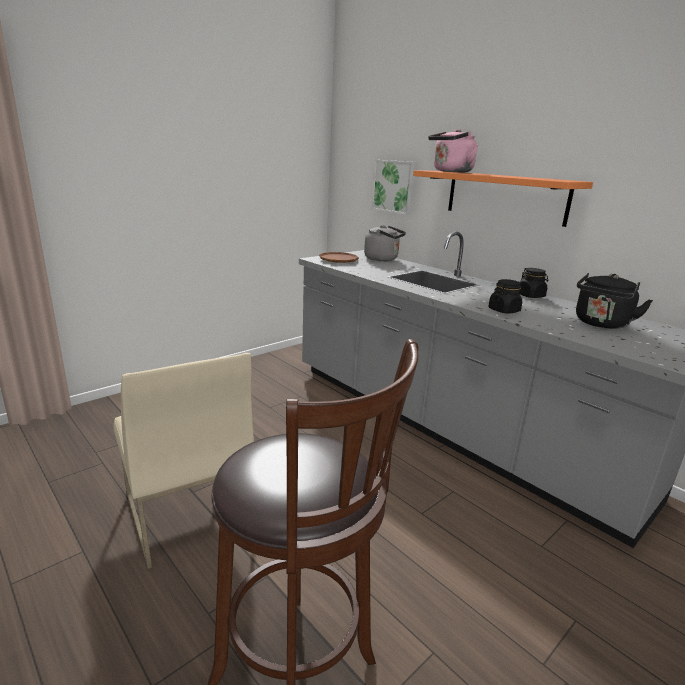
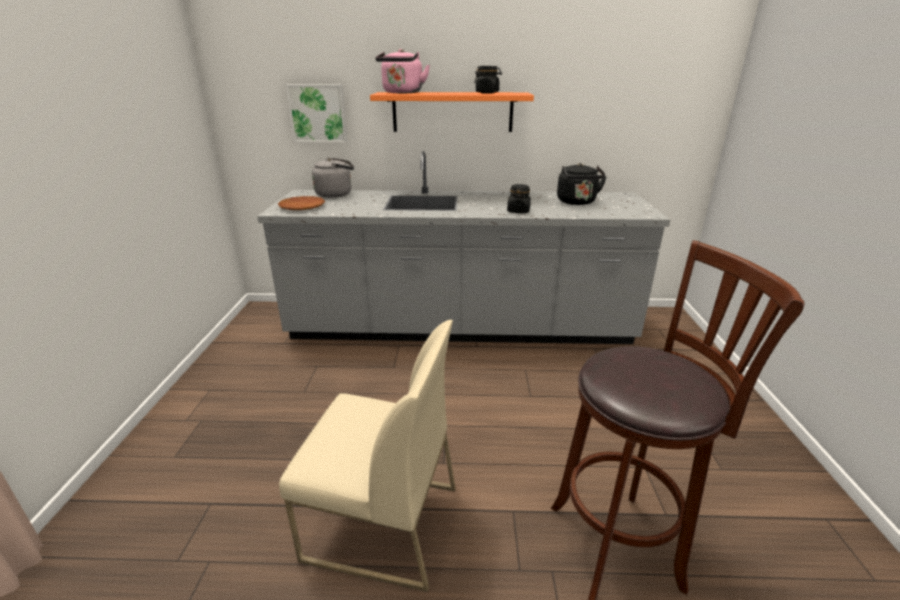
camera: 45 degrees left, 5 degrees up
black jar [519,268,548,298] -> black jar moved to [474,66,502,94]

